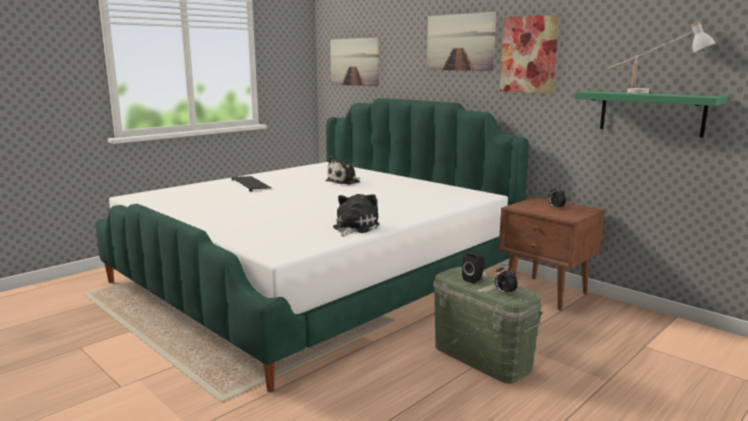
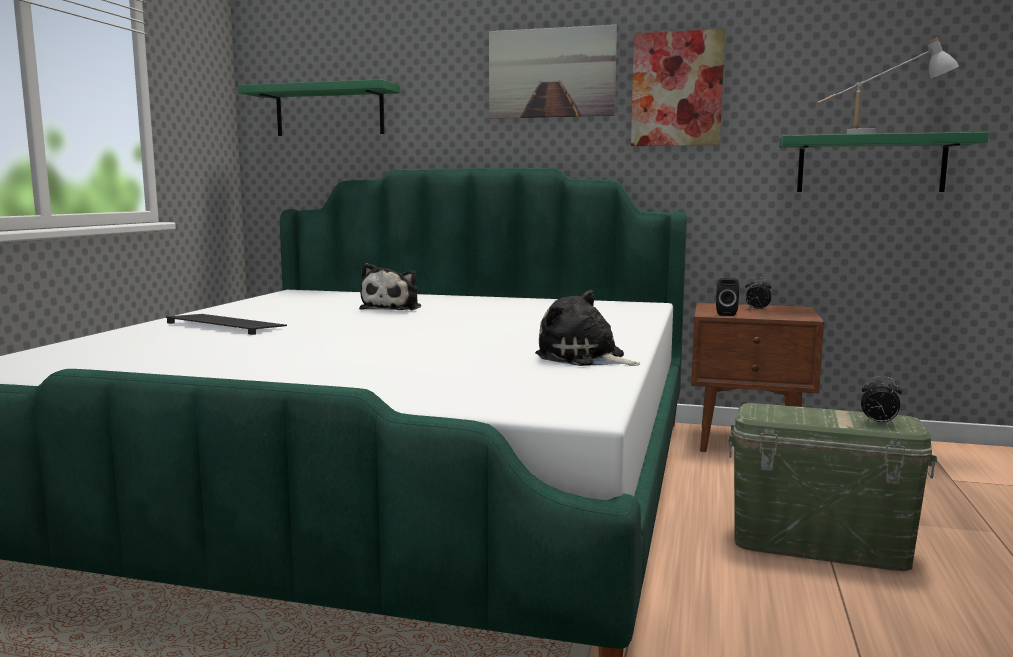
camera: 30 degrees left, 5 degrees down
picture [330,38,379,86] -> green shelf [238,79,400,136]
plush toy [333,194,379,237] -> plush toy turned 45 degrees counterclockwise [535,290,640,366]
black speaker [462,252,485,284] -> black speaker moved to [716,278,739,316]

